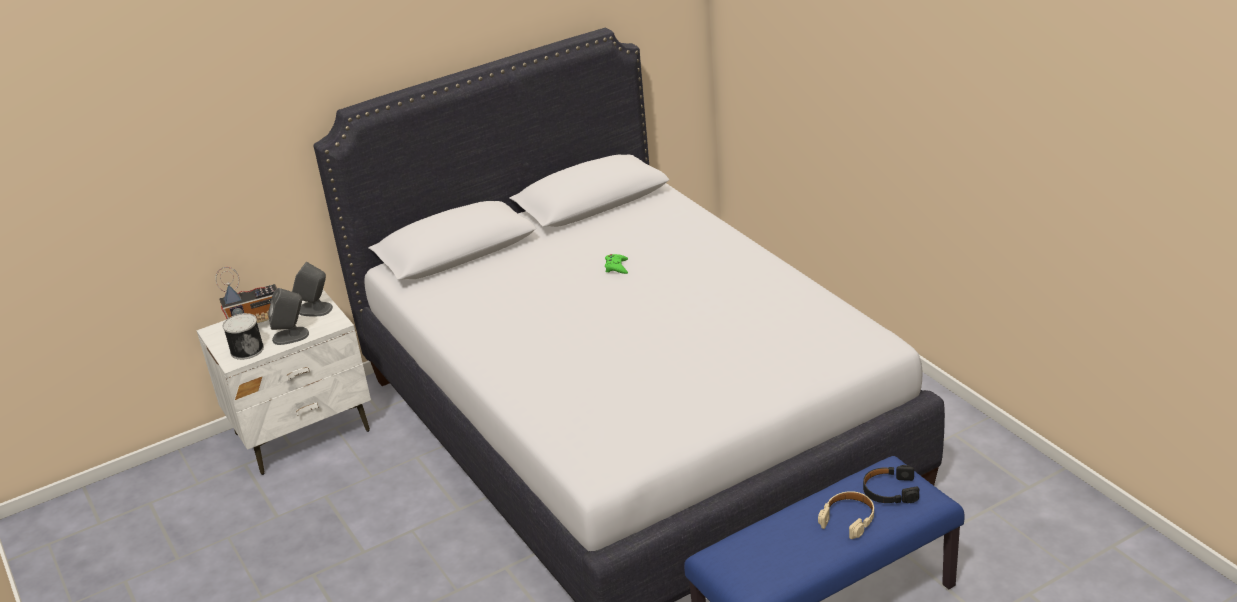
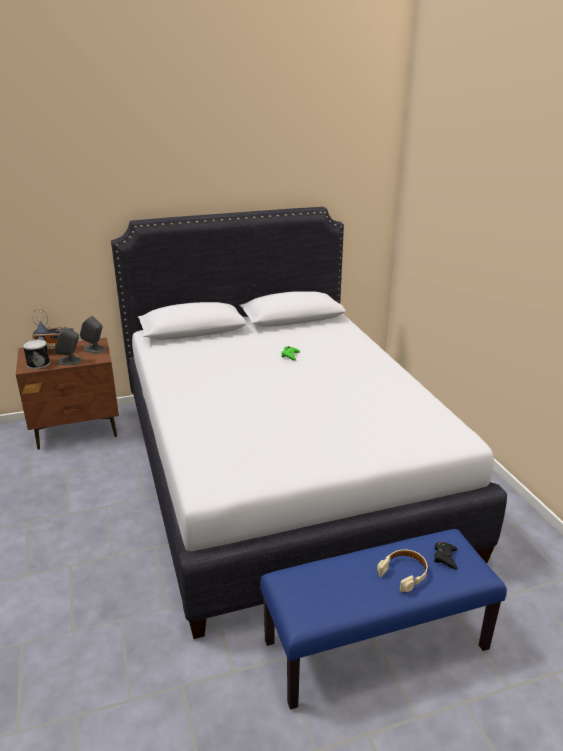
camera: 10 degrees right, 5 degrees down
white nightstand [197,290,371,475] -> brown nightstand [16,337,119,450]
black headphones [863,465,919,503] -> black game controller [434,542,458,569]

